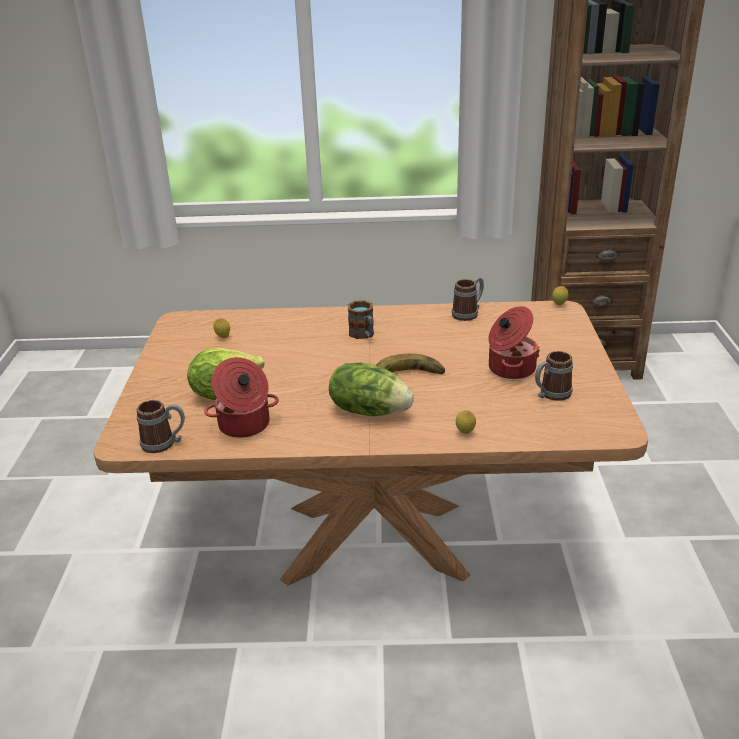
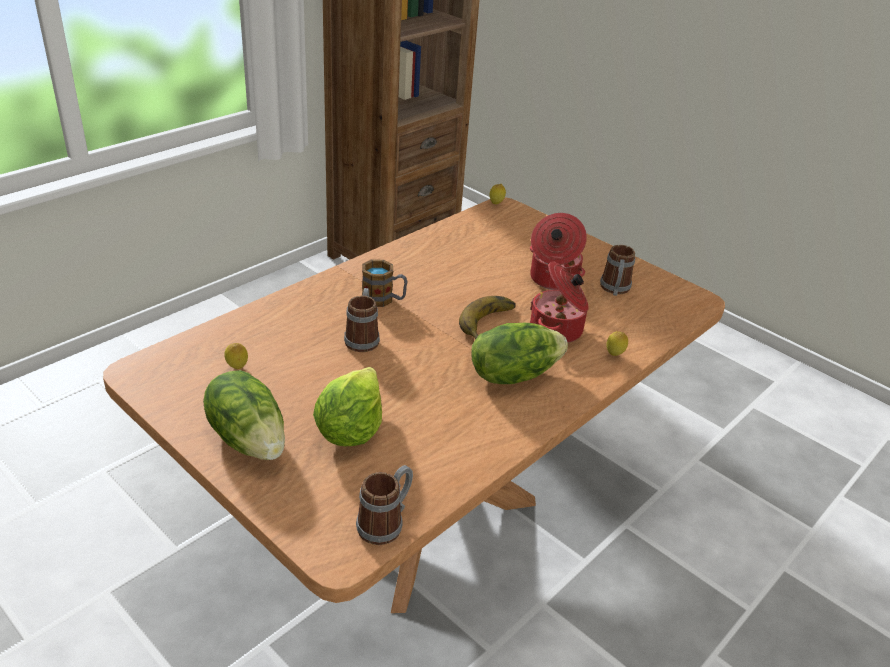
camera: 50 degrees left, 5 degrees up
cooking pot [204,357,279,438] -> cooking pot moved to [530,261,588,343]
mug [451,277,484,321] -> mug moved to [344,288,380,352]
none -> lettuce [203,370,285,460]

